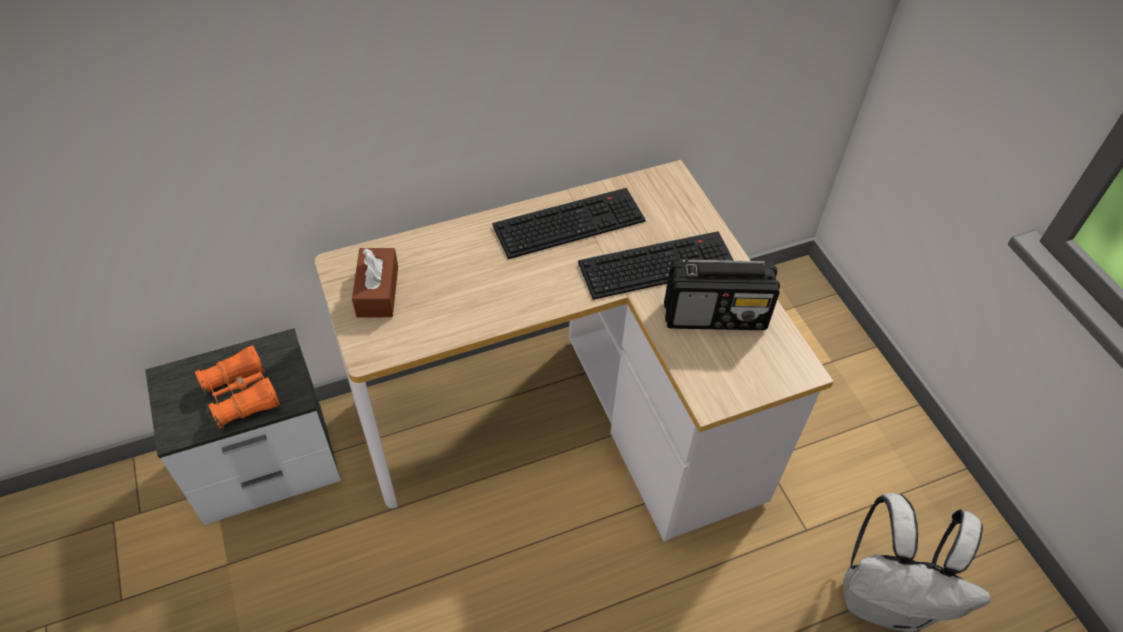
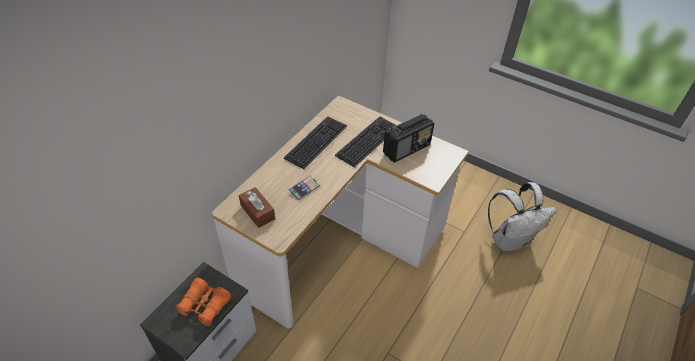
camera: 35 degrees left, 5 degrees down
none -> phone [289,175,320,200]

